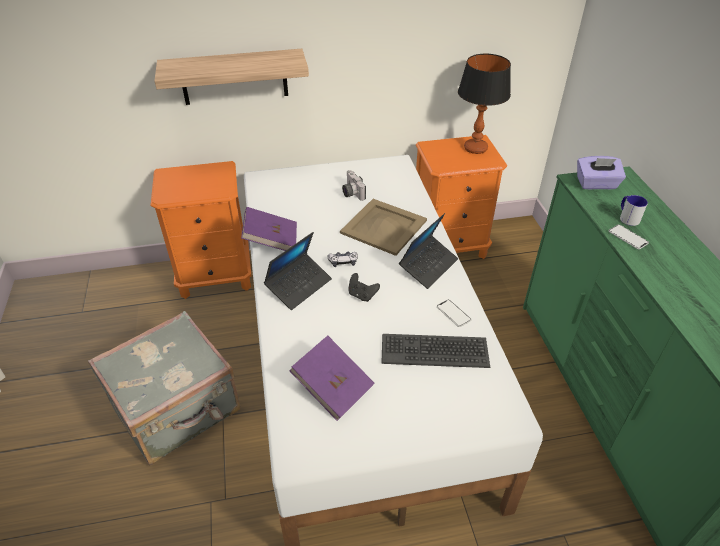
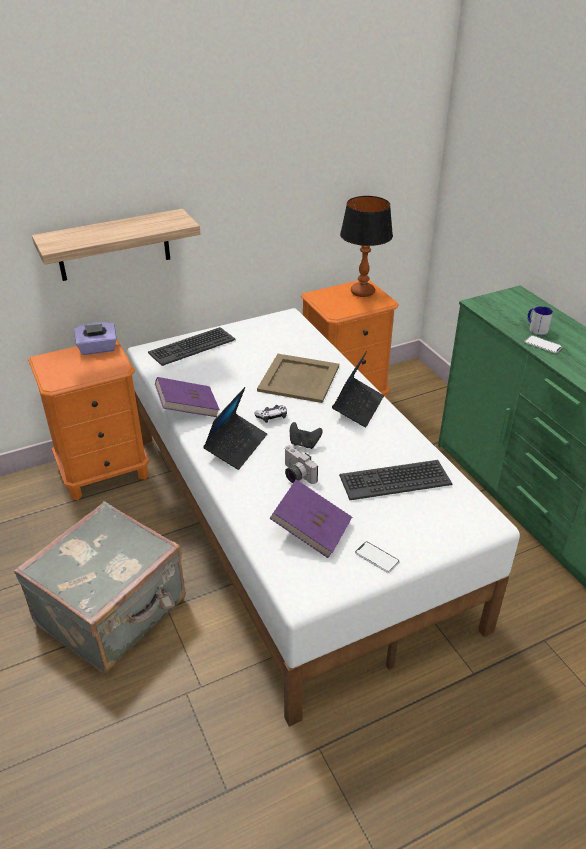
camera: 15 degrees left, 5 degrees down
camera [342,170,366,201] -> camera moved to [284,445,318,484]
phone [437,300,471,327] -> phone moved to [355,541,400,573]
purple tissue box [577,156,626,189] -> purple tissue box moved to [74,322,116,355]
none -> keyboard [148,327,236,366]

